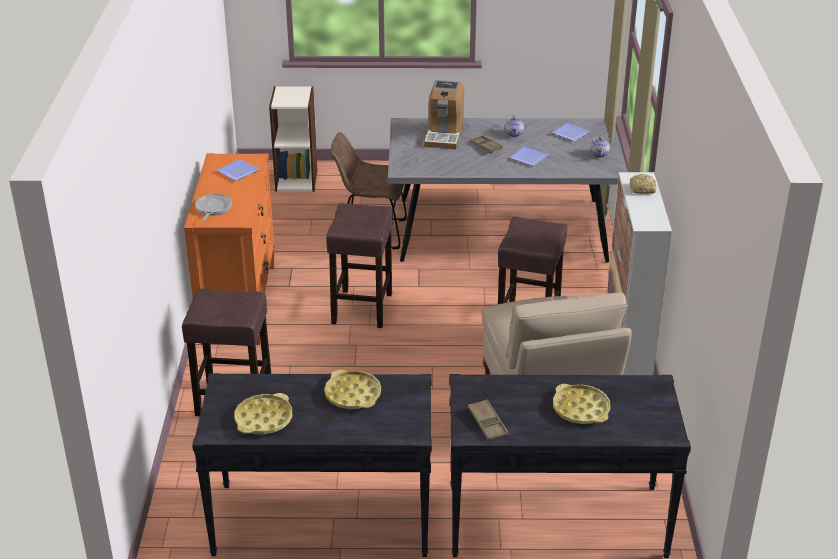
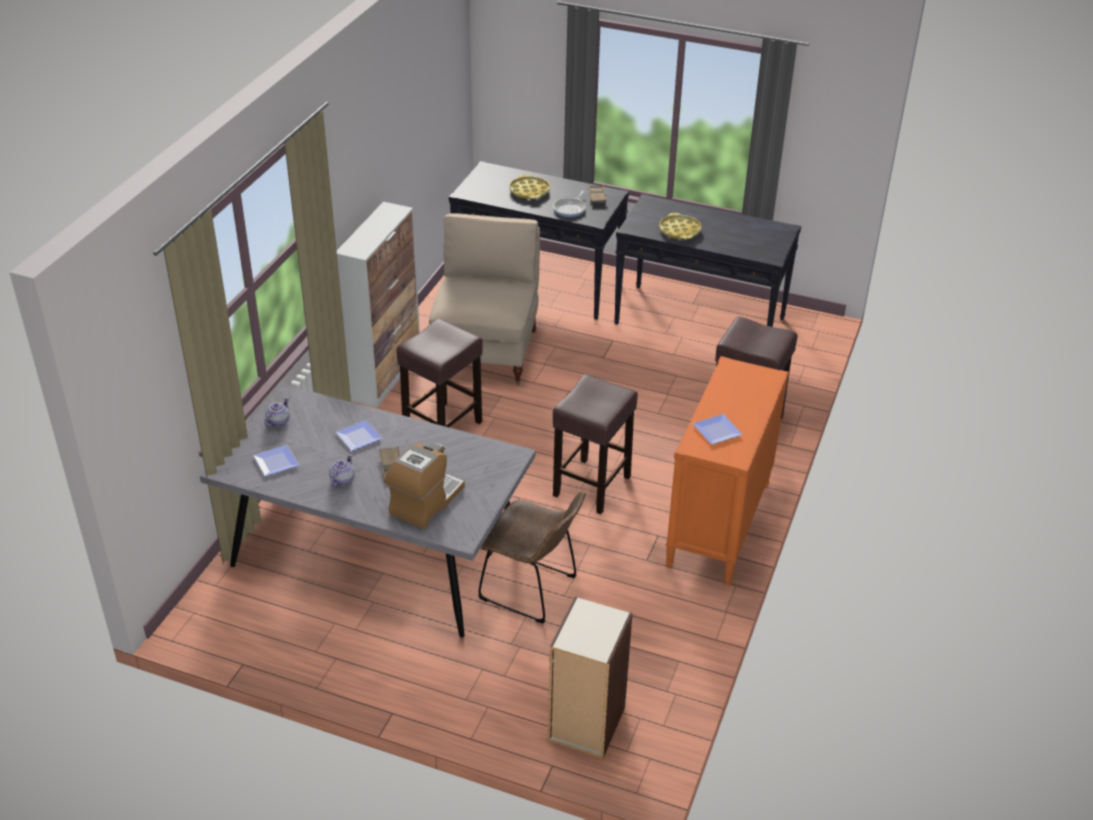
camera: 160 degrees left, 5 degrees up
frying pan [195,194,232,221] -> frying pan moved to [553,191,585,217]
yellow tray [235,393,292,434] -> none
bread [630,174,656,194] -> none

